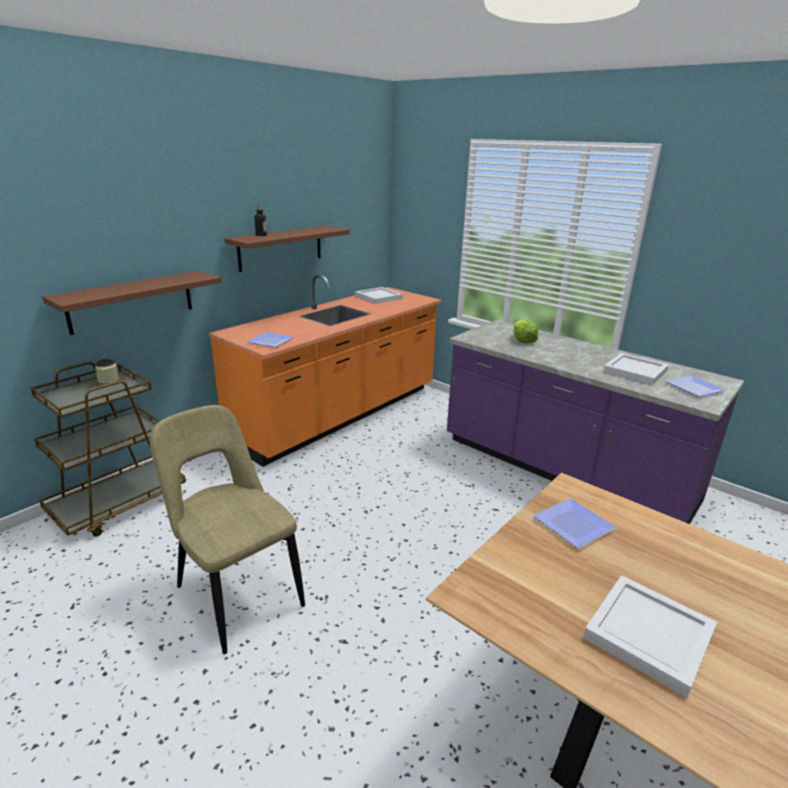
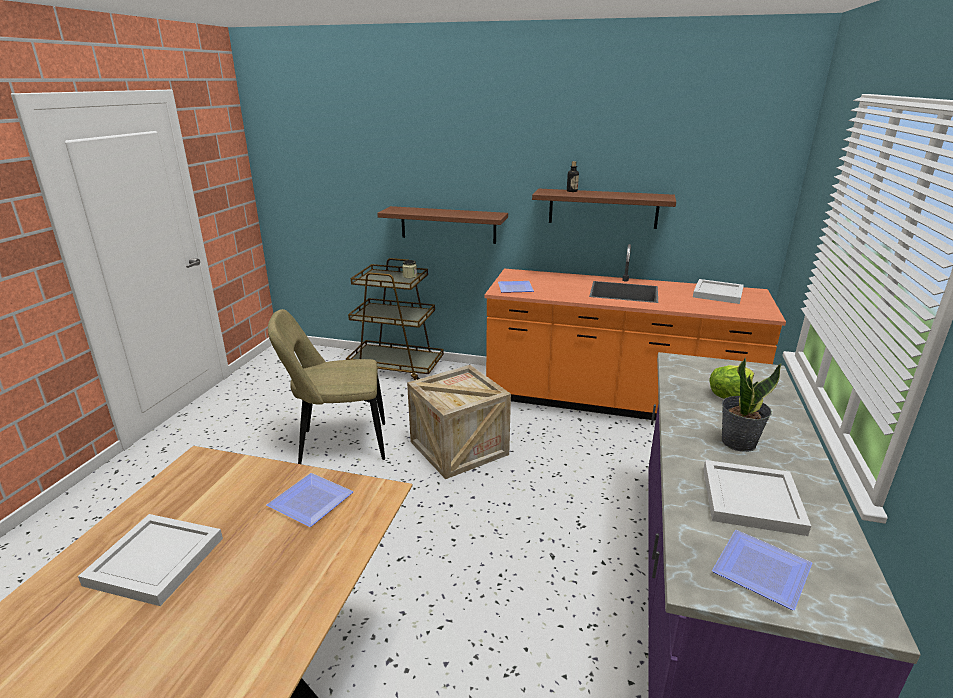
camera: 65 degrees right, 0 degrees up
beige chair [150,405,305,654] -> beige chair turned 120 degrees counterclockwise [268,309,385,464]
none -> crate [407,365,511,479]
none -> potted plant [722,357,782,452]

